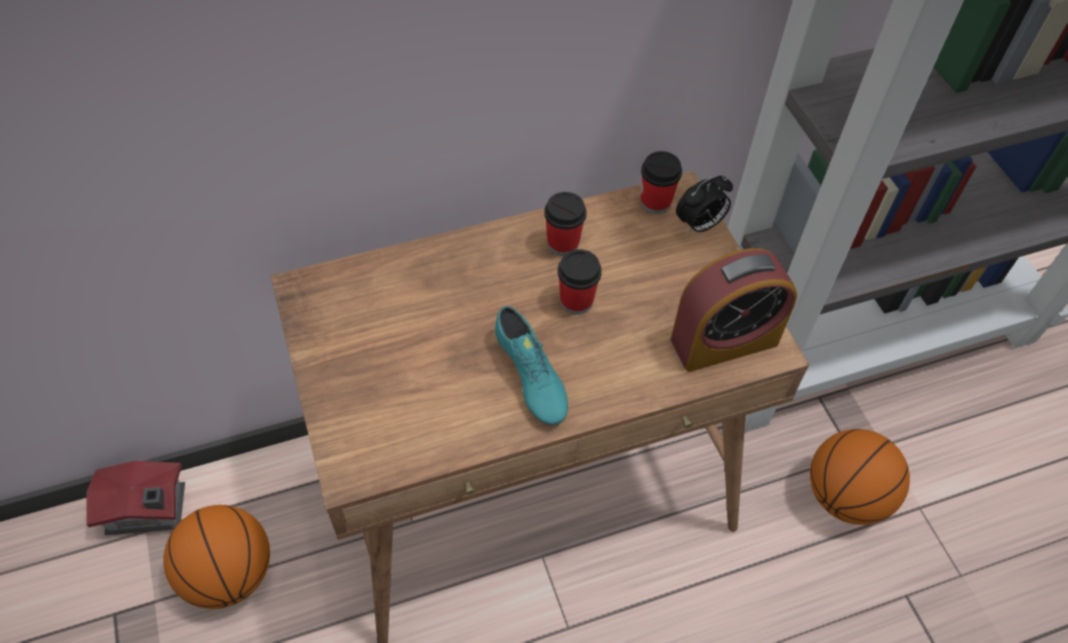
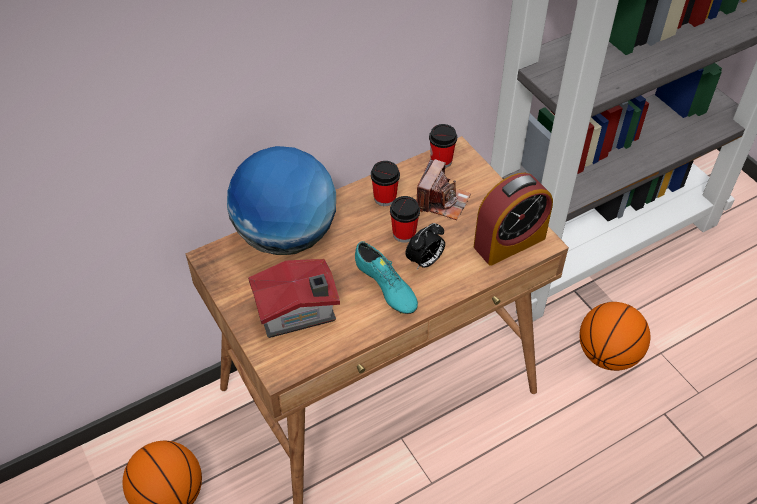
camera: 10 degrees left, 5 degrees down
toy house [86,461,185,535] -> toy house moved to [248,259,340,338]
alarm clock [676,174,733,233] -> alarm clock moved to [405,223,445,269]
none -> globe [227,146,336,255]
none -> camera [417,159,471,220]

